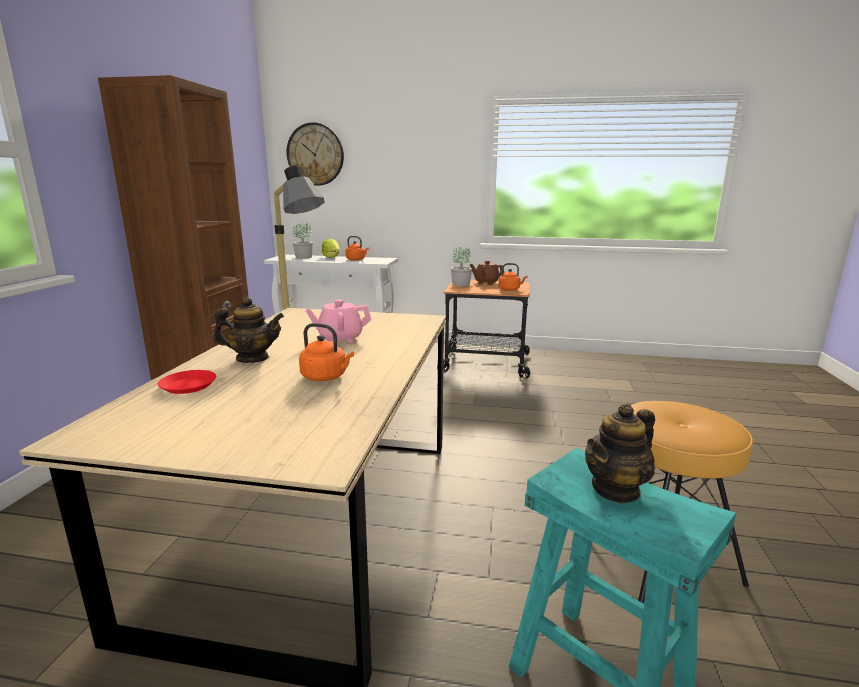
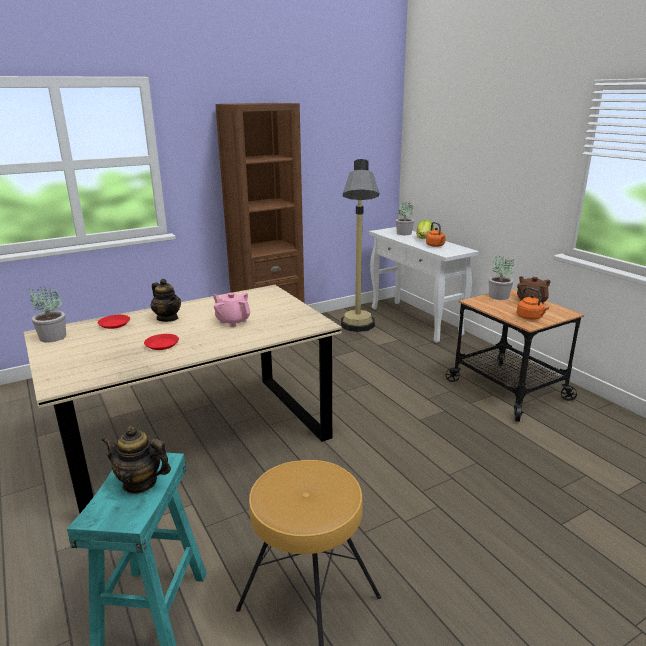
camera: 50 degrees right, 5 degrees up
wall clock [287,122,344,186] -> none
orange kettle [299,323,354,381] -> red plate [144,334,179,350]
none -> potted plant [29,286,66,343]

